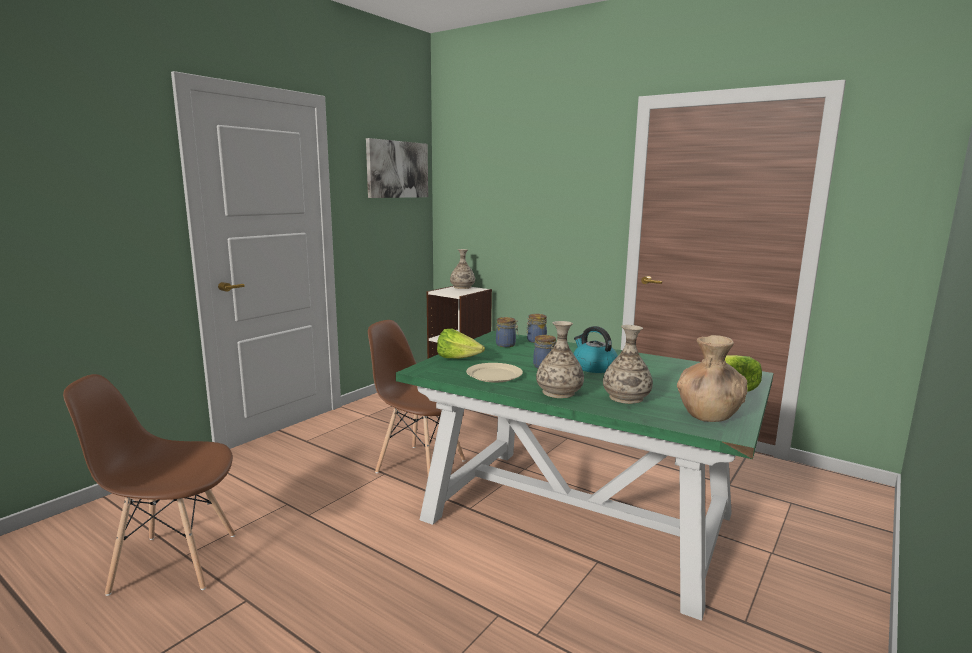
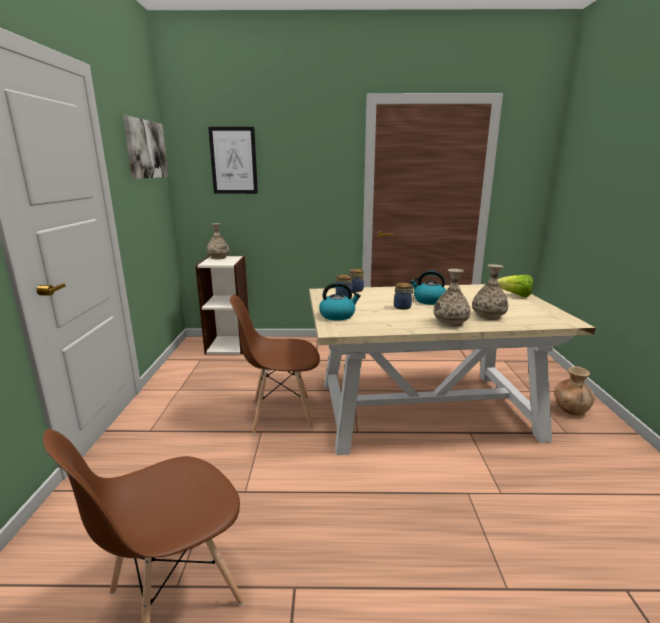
camera: 35 degrees left, 5 degrees up
green dining table [396,331,773,621] -> beige dining table [309,284,596,455]
lettuce [437,329,485,359] -> kettle [319,282,361,321]
beige plate [466,363,523,383] -> none
brown vase [677,335,748,422] -> brown vase moved to [555,366,595,416]
none -> picture [208,127,258,194]

